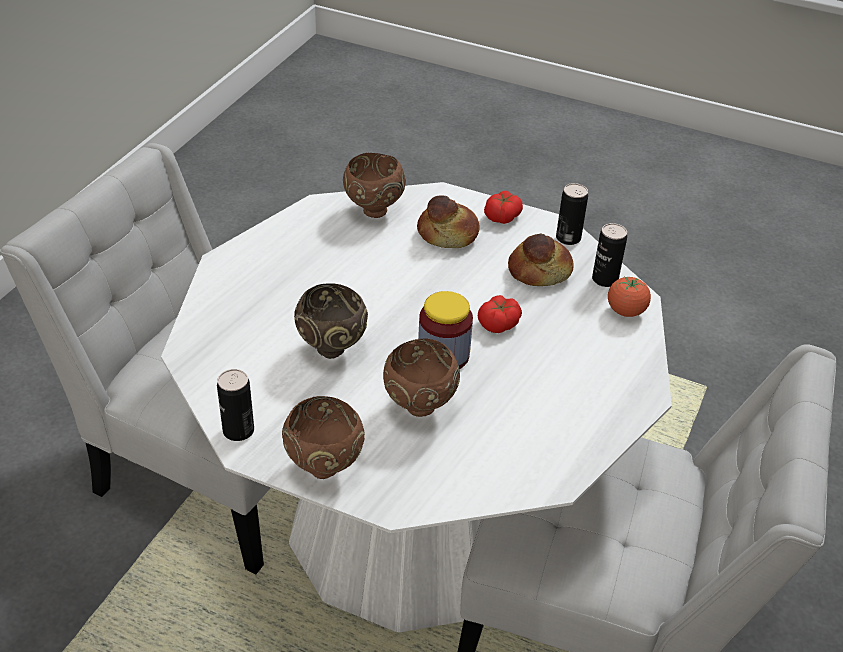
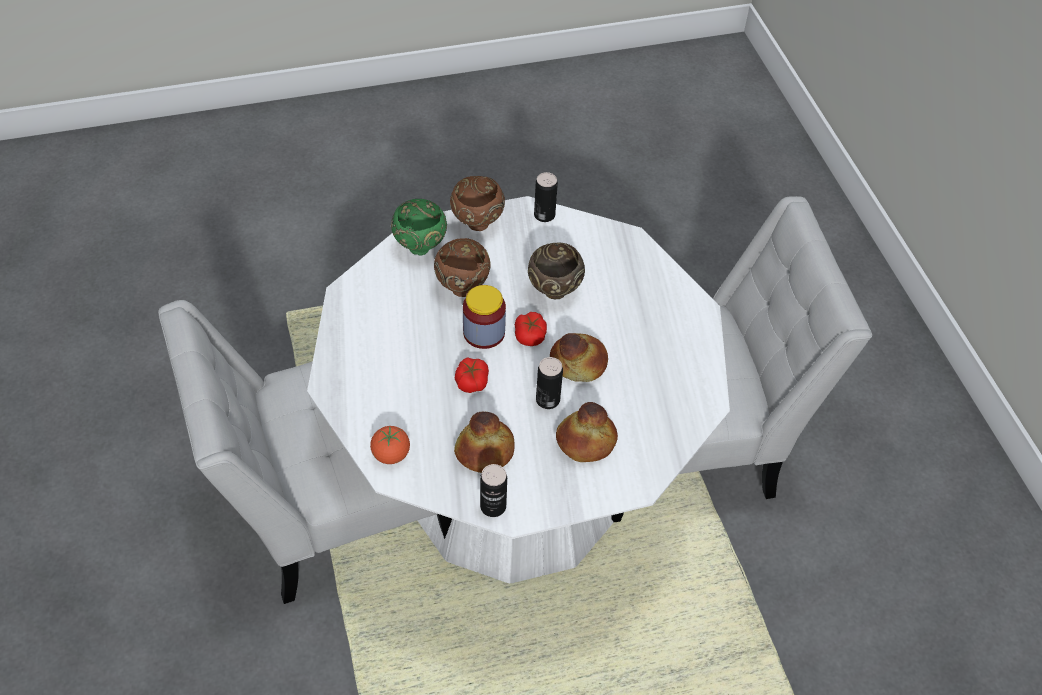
camera: 140 degrees right, 10 degrees up
brown bowl [343,153,406,218] -> none
tomato [484,191,523,224] -> tomato moved to [515,312,547,346]
can [592,223,627,287] -> can moved to [536,357,563,409]
none -> green bowl [391,199,447,255]
none -> bread [550,333,608,382]

